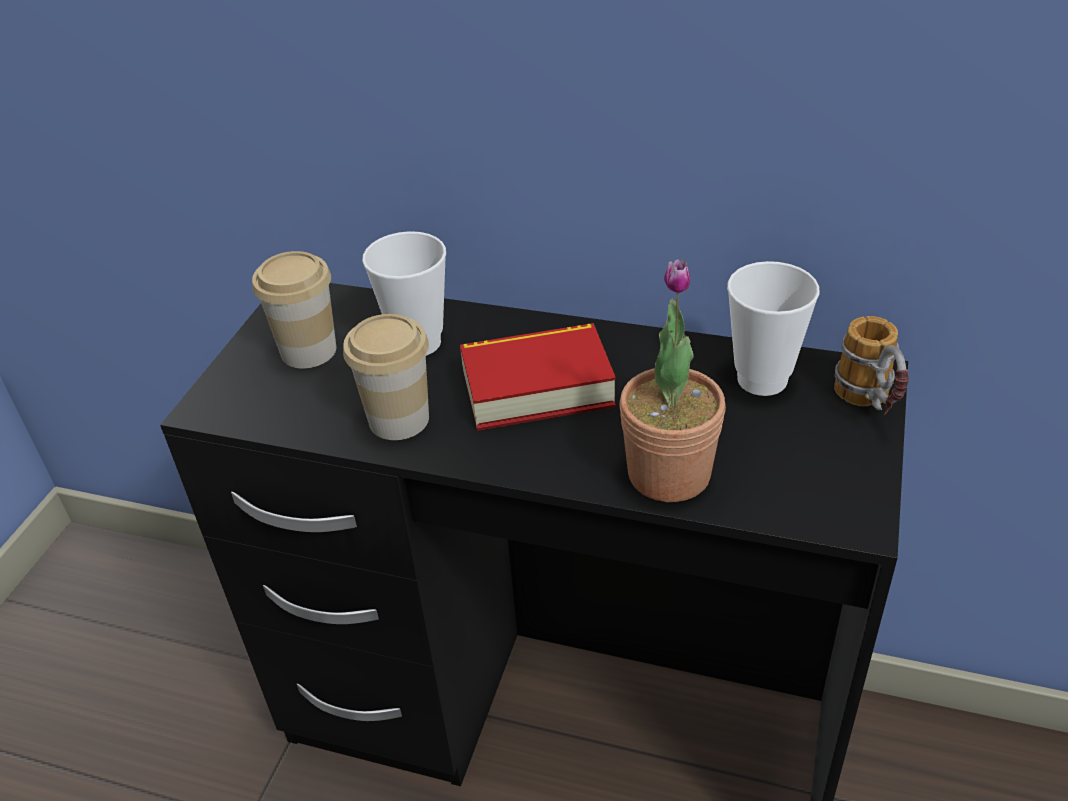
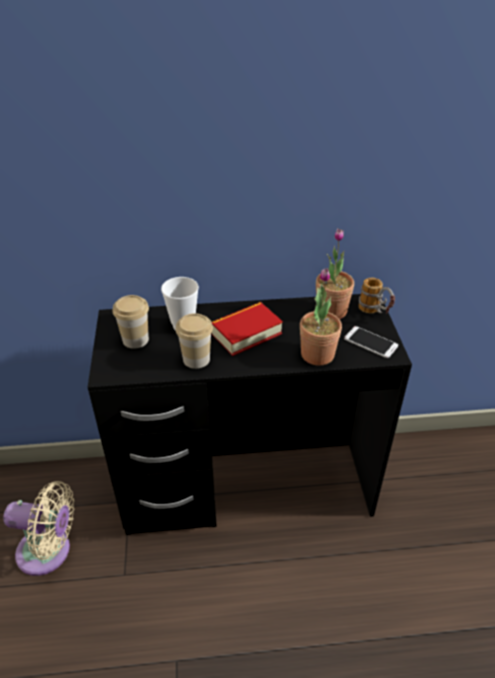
camera: 25 degrees left, 0 degrees up
cup [727,261,820,396] -> potted plant [316,228,354,319]
none -> beige fan [3,481,74,576]
none -> phone [344,326,398,358]

